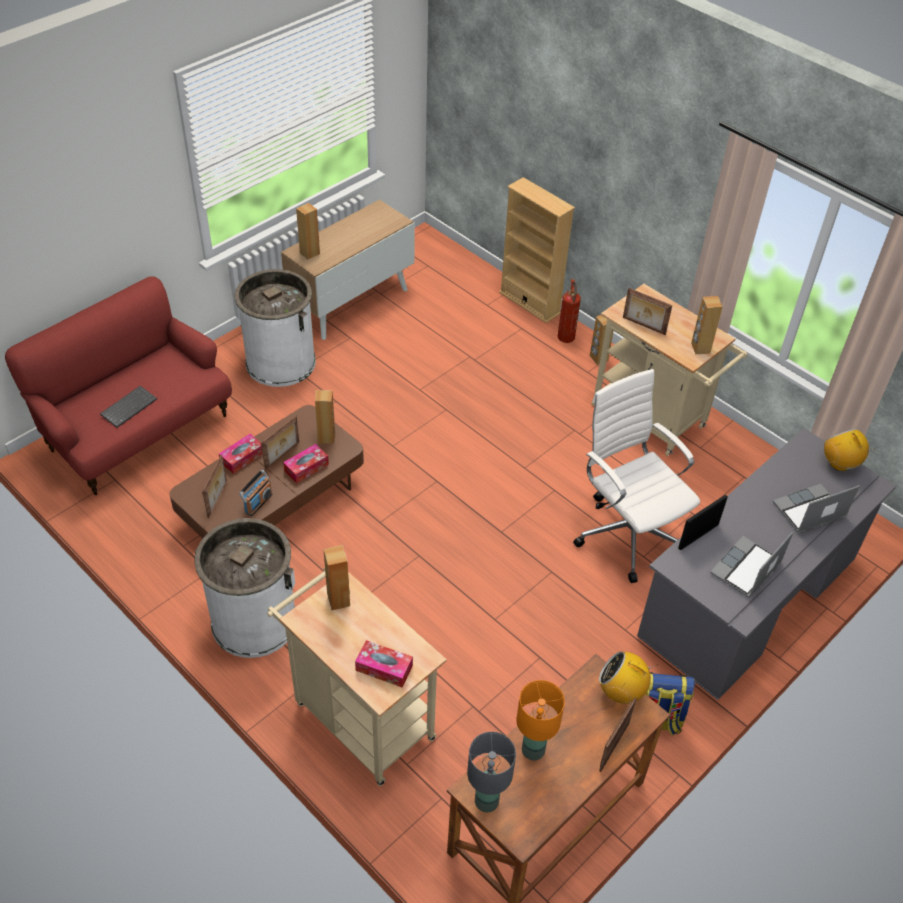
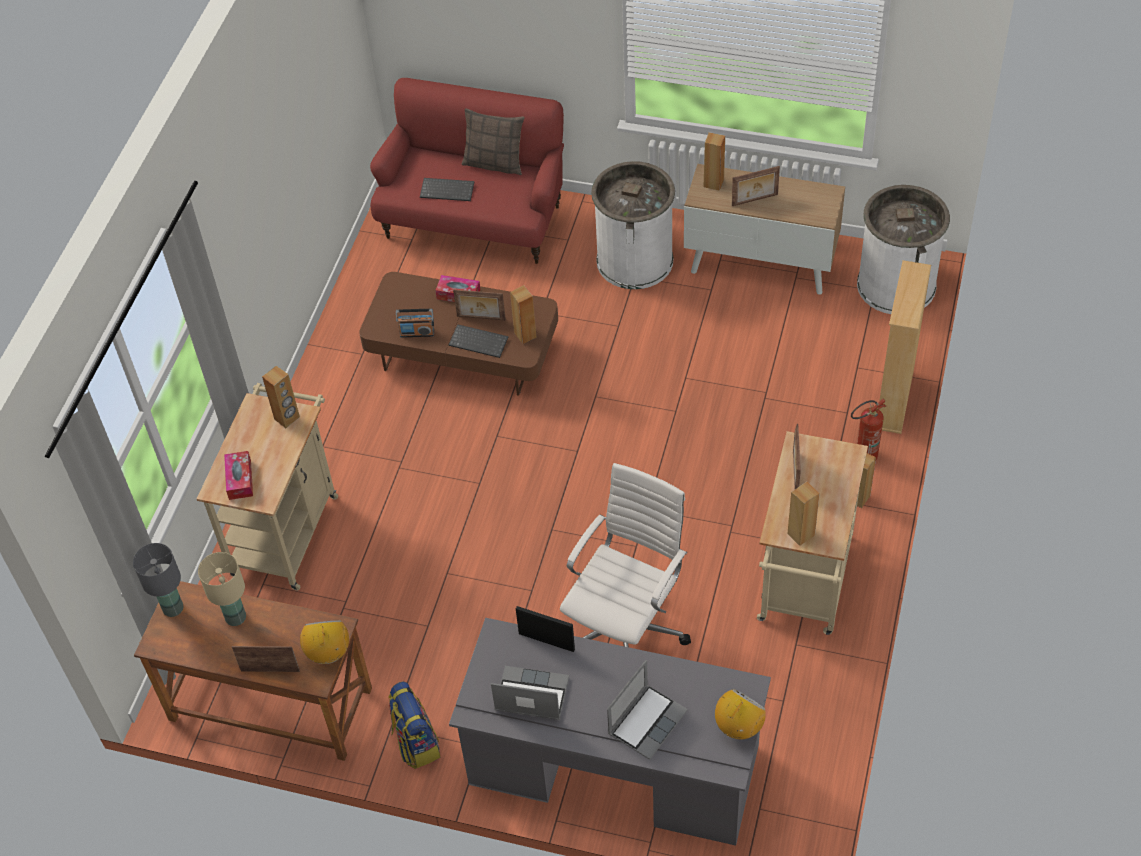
camera: 65 degrees right, 5 degrees up
white trash can [194,518,295,658] -> white trash can moved to [857,185,950,314]
picture frame [202,454,227,518] -> picture frame moved to [732,166,780,206]
tissue box [283,444,329,484] -> keyboard [449,324,508,358]
orange table lamp [516,680,565,761] -> beige table lamp [198,552,246,626]
laptop [773,484,860,534] -> laptop turned 90 degrees clockwise [607,660,688,760]
none -> pillow [462,108,525,175]

